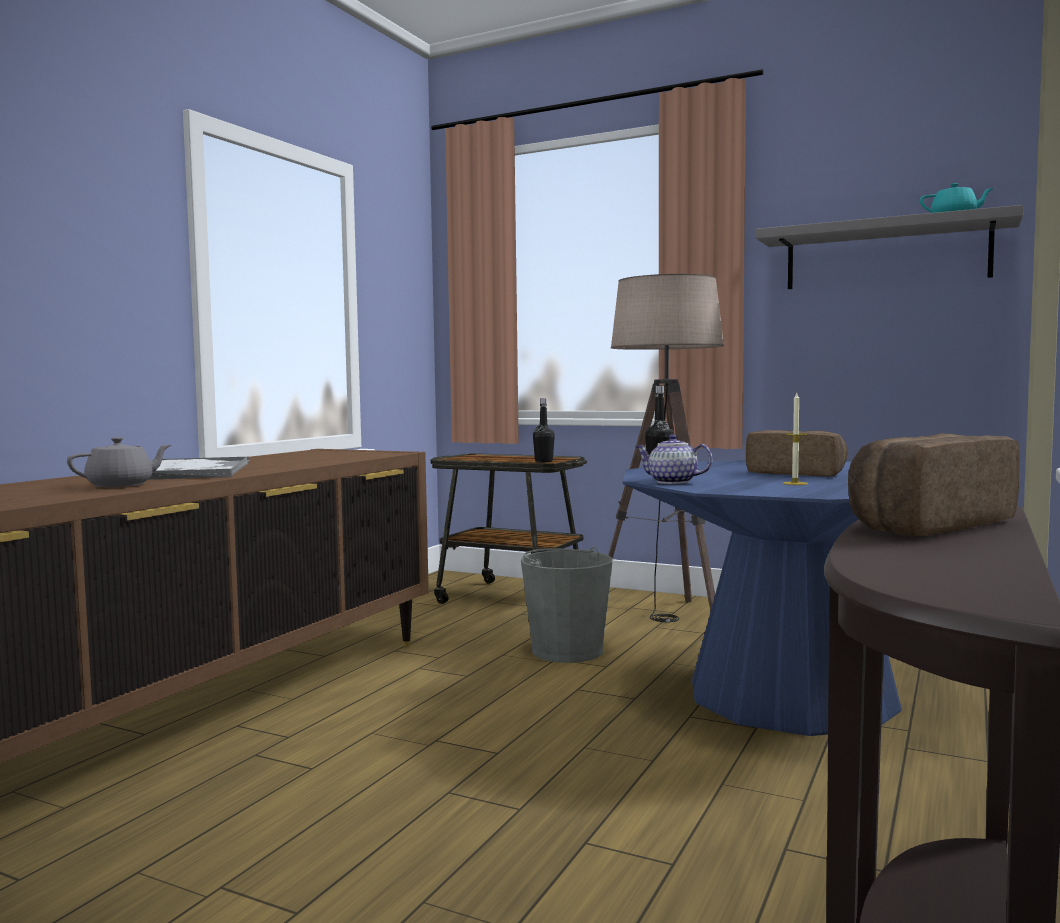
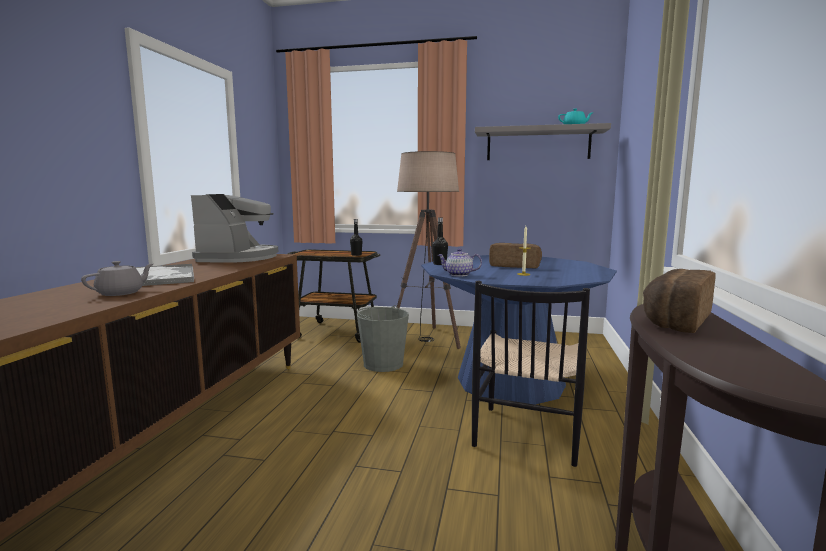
camera: 15 degrees left, 5 degrees up
none -> coffee machine [191,194,278,263]
none -> black chair [472,281,590,467]

